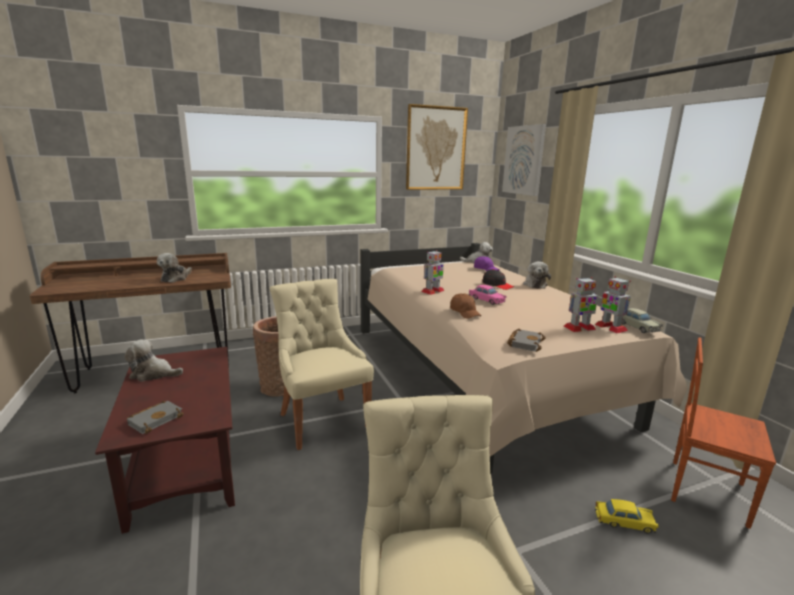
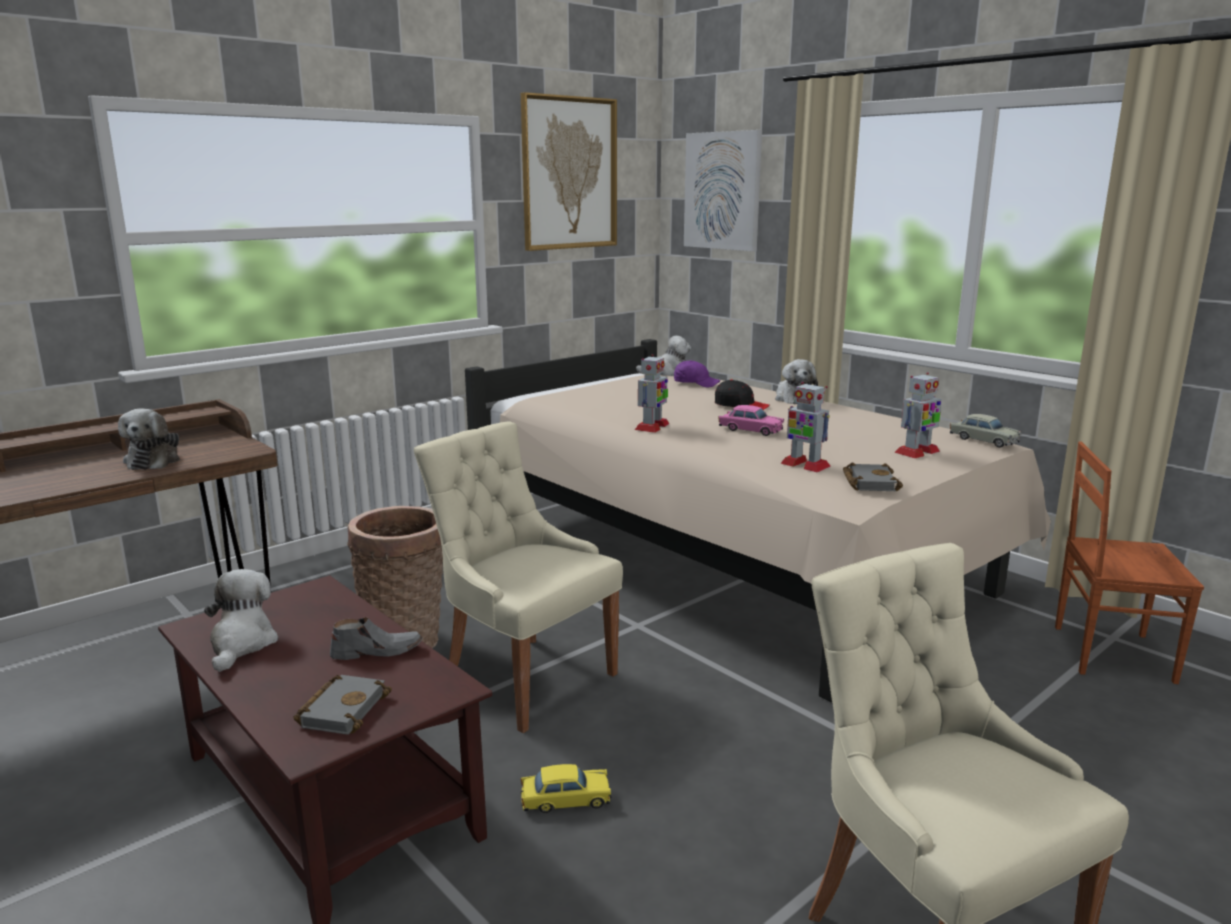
camera: 20 degrees left, 0 degrees up
plush toy [124,339,183,382] -> plush toy turned 105 degrees clockwise [204,569,278,672]
brown cap [450,293,482,319] -> none
toy robot [595,276,631,333] -> toy robot moved to [780,382,831,472]
yellow toy car [595,499,659,534] -> yellow toy car moved to [520,764,611,813]
none -> grey shoe [330,617,422,660]

